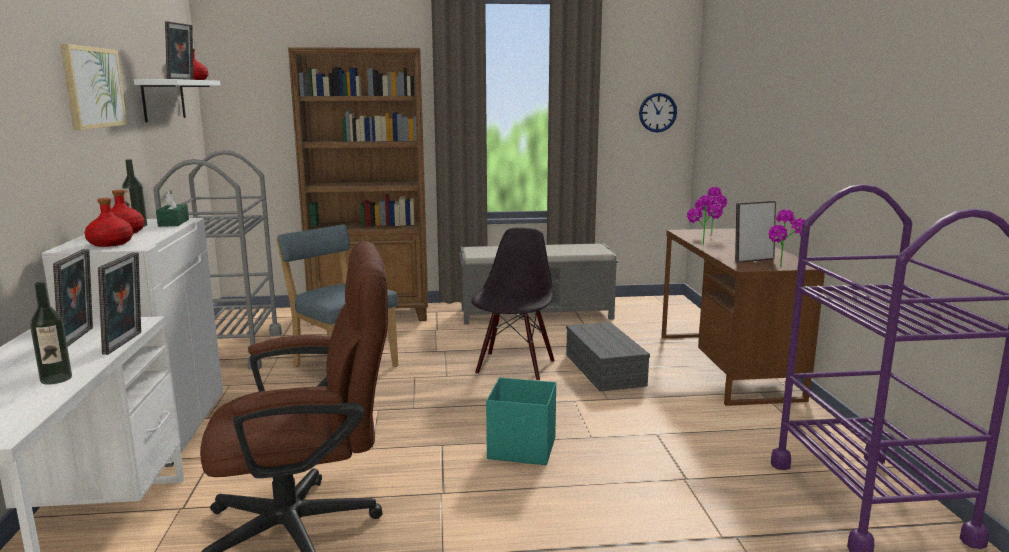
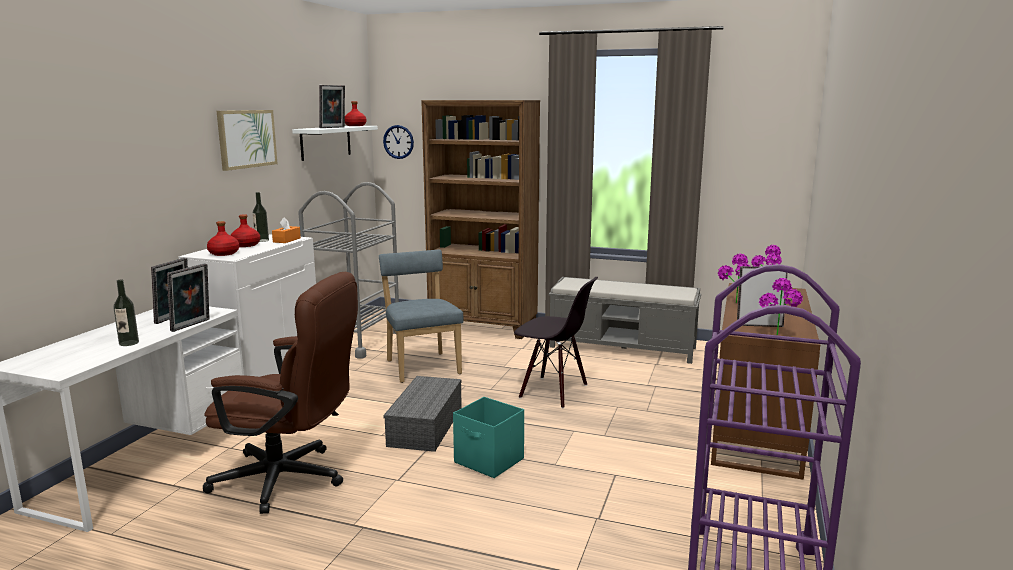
camera: 25 degrees right, 0 degrees up
green tissue box [156,192,189,227] -> orange tissue box [272,217,301,243]
black chair [471,227,555,381] -> black chair turned 75 degrees clockwise [514,277,598,408]
grey storage box [566,322,650,391] -> grey storage box moved to [383,376,462,452]
wall clock [639,93,677,133] -> wall clock moved to [383,125,414,159]

